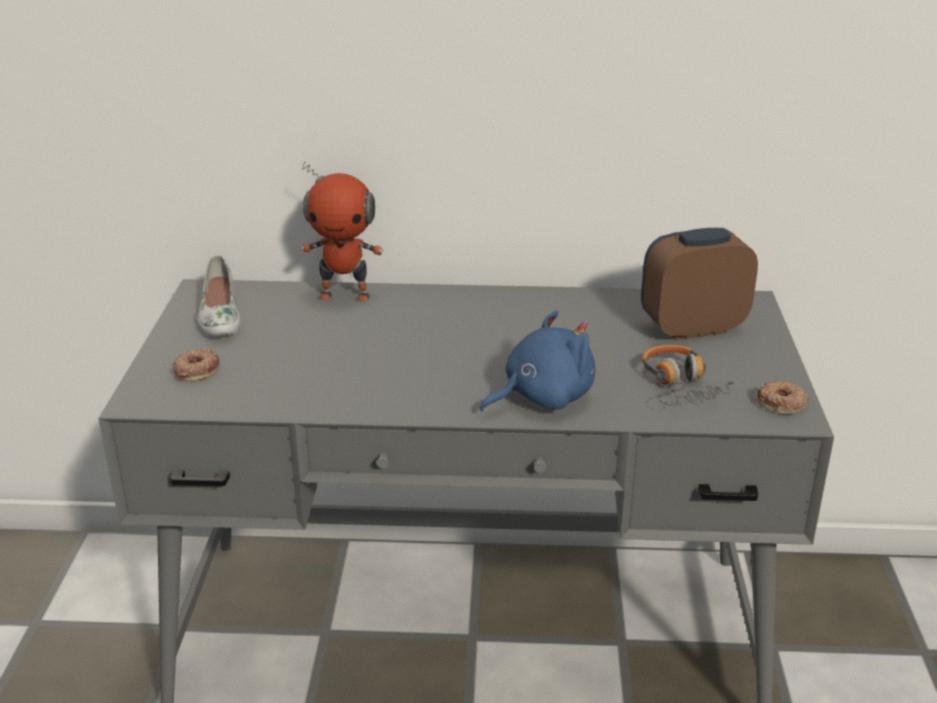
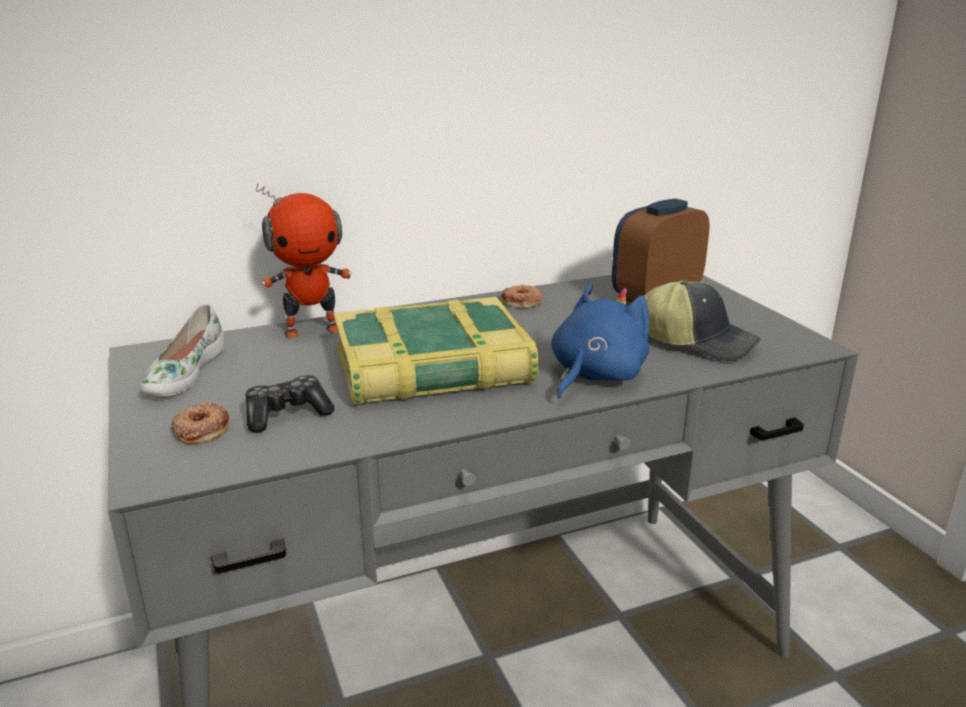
camera: 25 degrees left, 5 degrees down
white shoe [197,255,240,336] -> white shoe turned 45 degrees clockwise [140,304,225,396]
headphones [642,345,738,405] -> cap [644,280,761,361]
donut [757,381,809,414] -> donut moved to [501,285,543,307]
none -> game controller [245,375,334,433]
none -> book [333,297,539,404]

